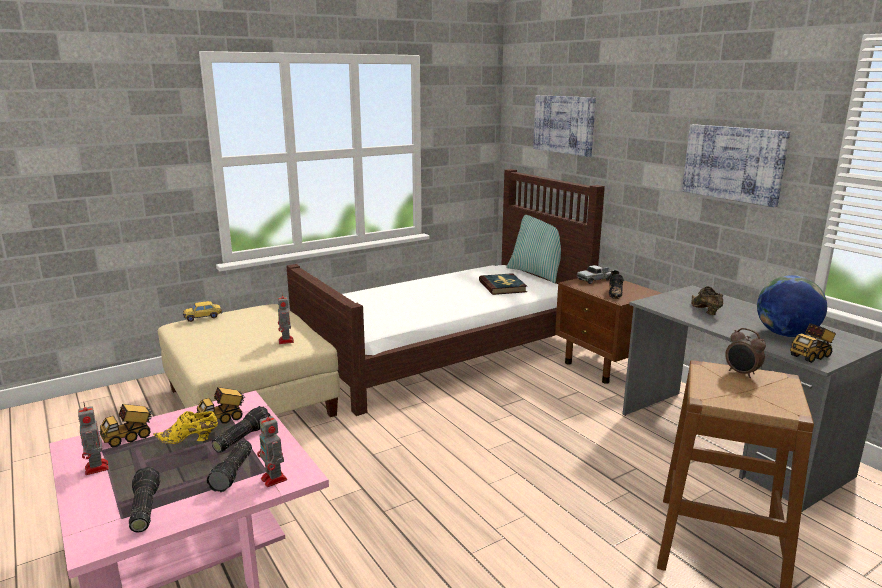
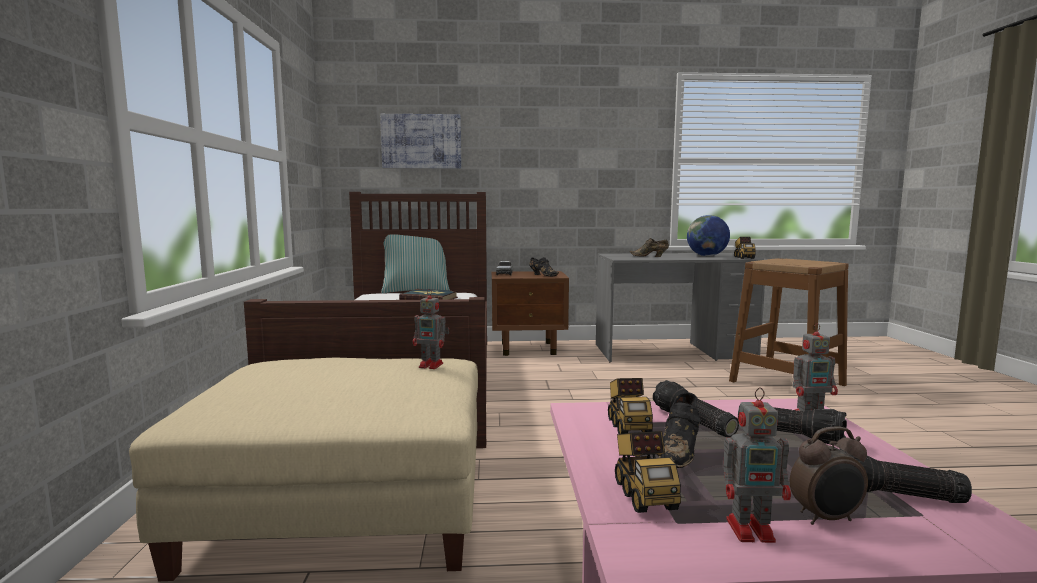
camera: 60 degrees left, 10 degrees down
yellow shoe [153,411,218,444] -> black shoe [658,392,701,468]
toy car [183,301,223,322] -> none
picture [682,124,790,207] -> none
alarm clock [725,328,766,378] -> alarm clock moved to [790,426,868,525]

